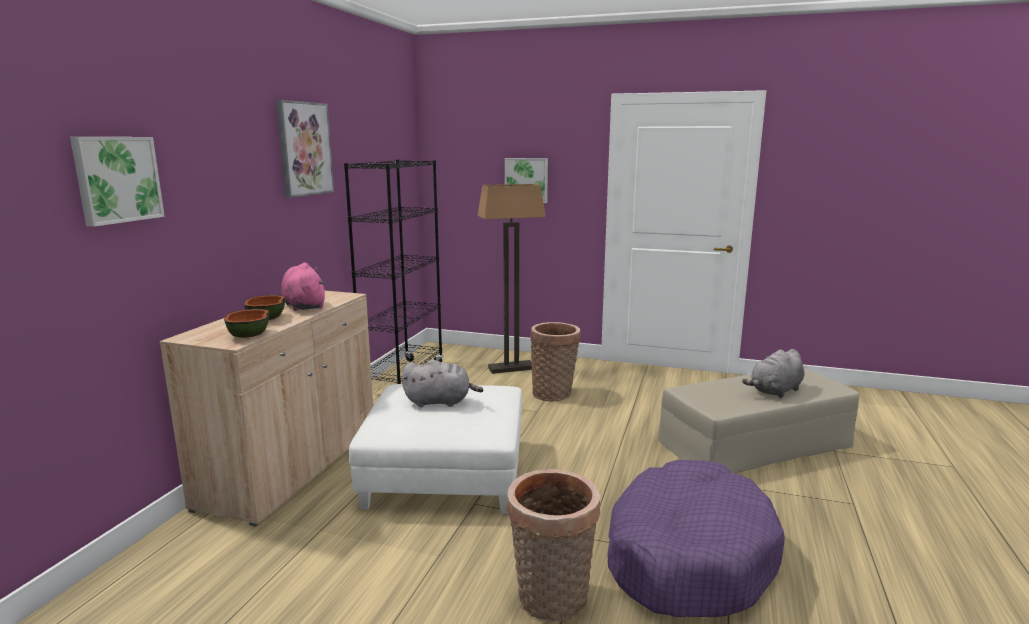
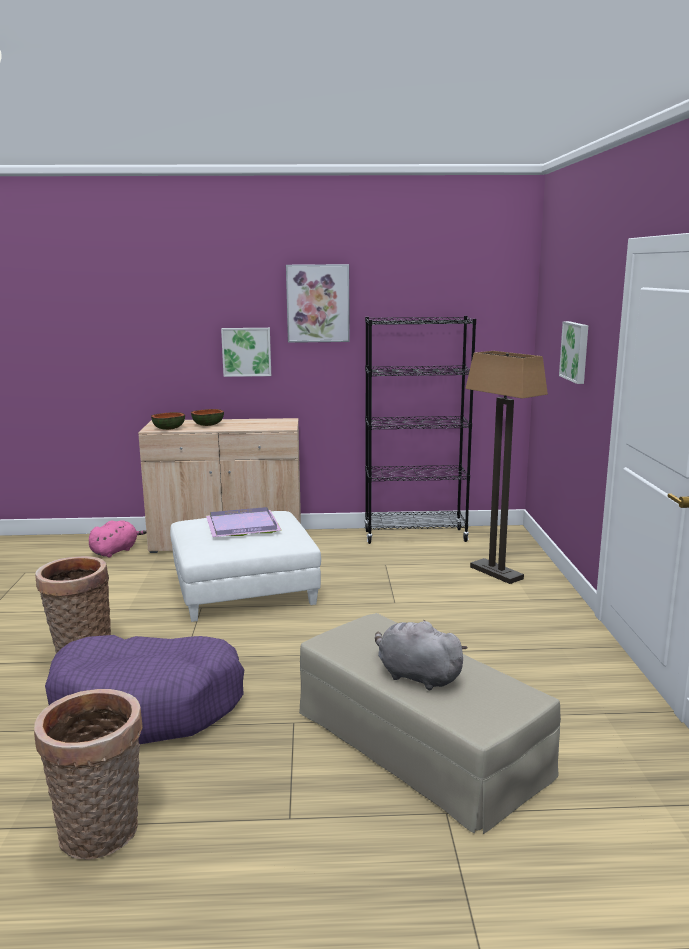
camera: 70 degrees right, 0 degrees up
picture [70,137,165,227] -> picture moved to [221,328,271,377]
pink plush toy [281,263,326,311] -> pink plush toy moved to [89,520,146,557]
grey plush toy [402,360,483,407] -> purple tray [206,507,282,537]
basket [530,322,581,401] -> basket moved to [34,689,143,860]

